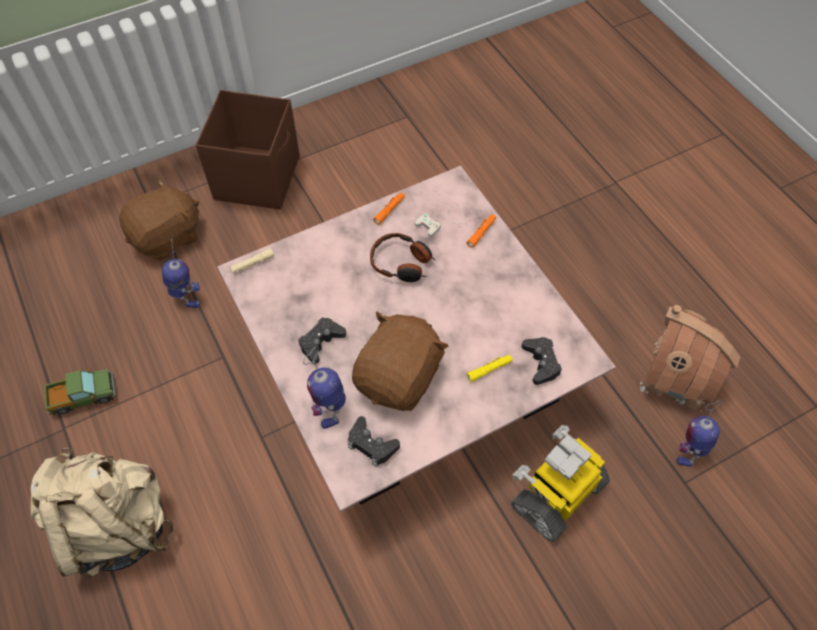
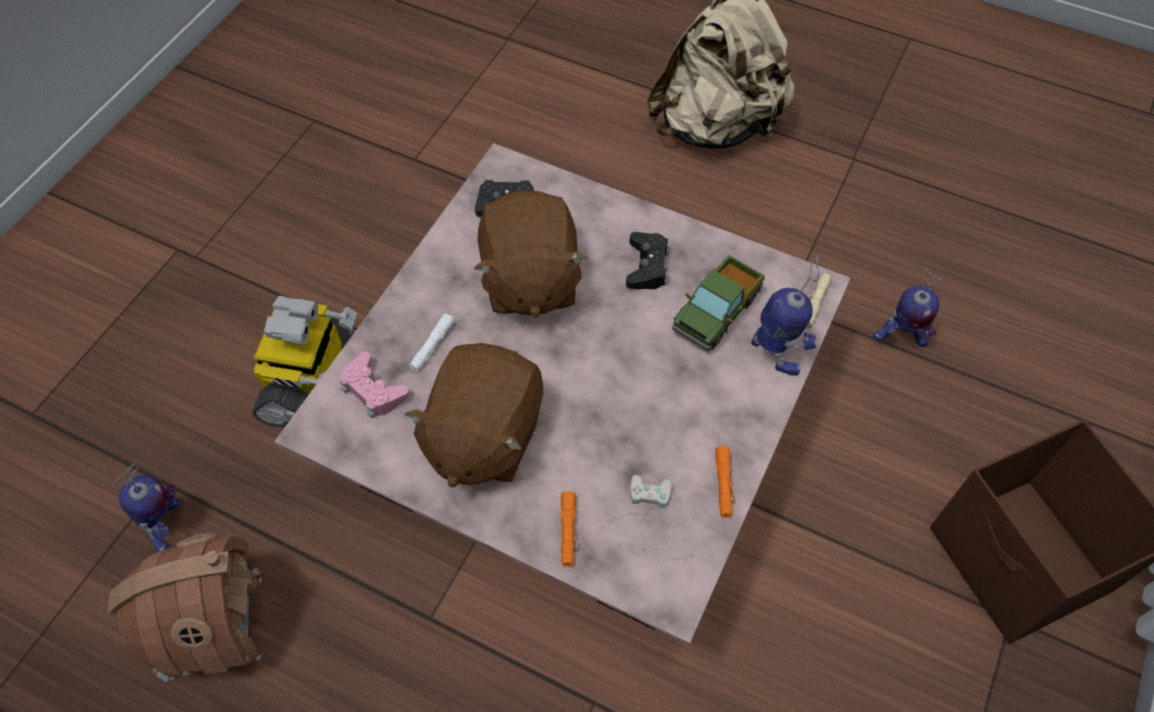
camera: 145 degrees right, 0 degrees up
toy truck [44,368,116,415] -> toy truck moved to [672,255,765,351]
brown plush toy [119,180,199,260] -> brown plush toy moved to [404,343,543,488]
toy robot [303,346,346,429] -> toy robot moved to [751,255,819,376]
headphones [370,233,436,282] -> none
yellow flashlight [467,355,513,382] -> white flashlight [410,313,455,372]
black game controller [521,337,562,385] -> pink game controller [339,351,410,419]

